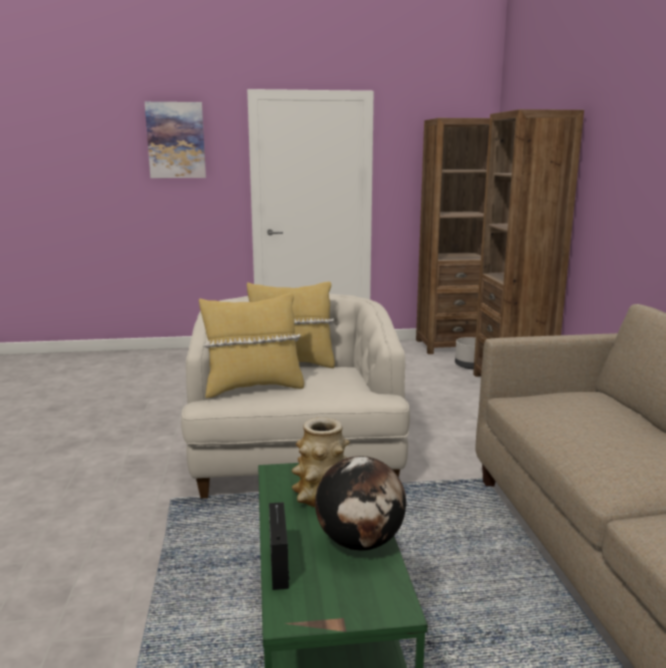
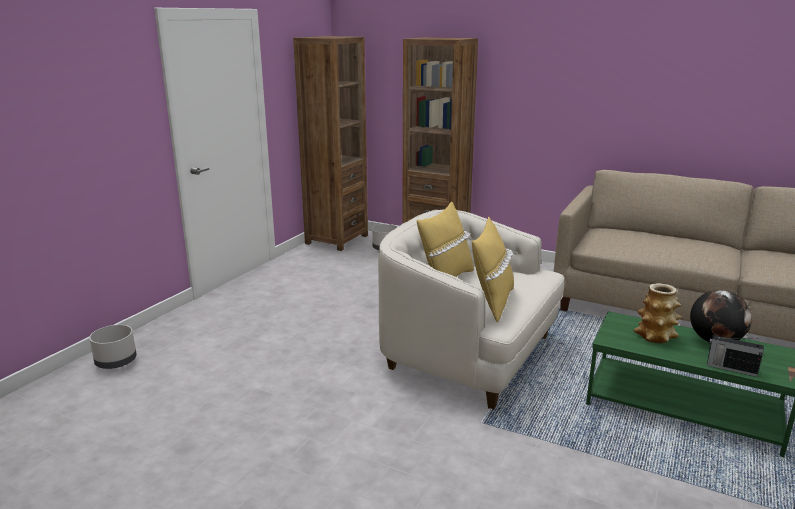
camera: 55 degrees left, 5 degrees up
picture [145,102,206,178] -> none
none -> grey planter [89,325,137,369]

